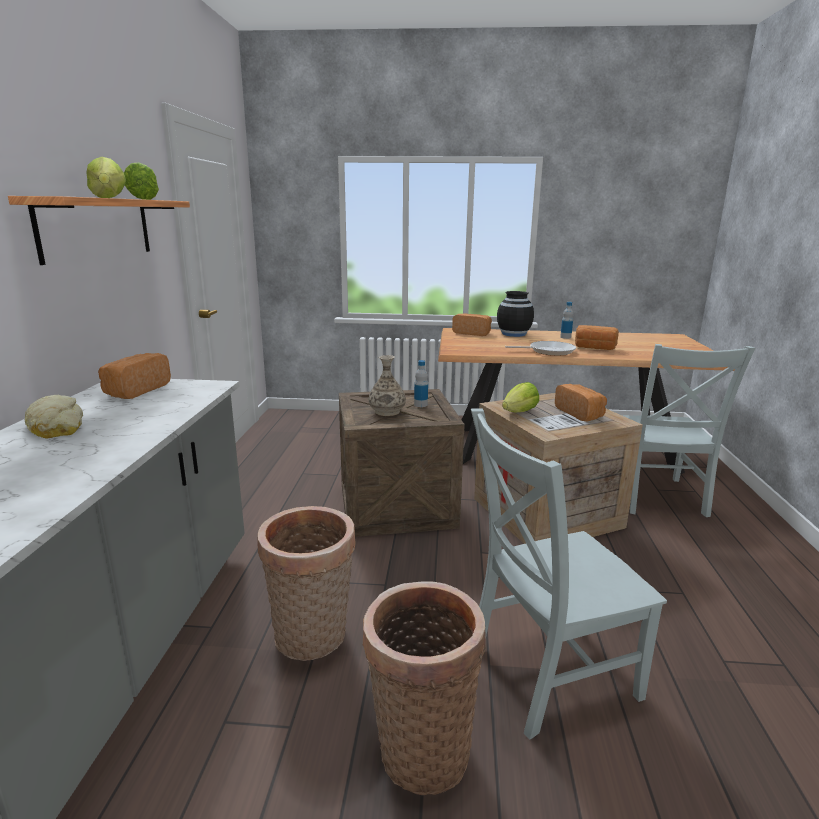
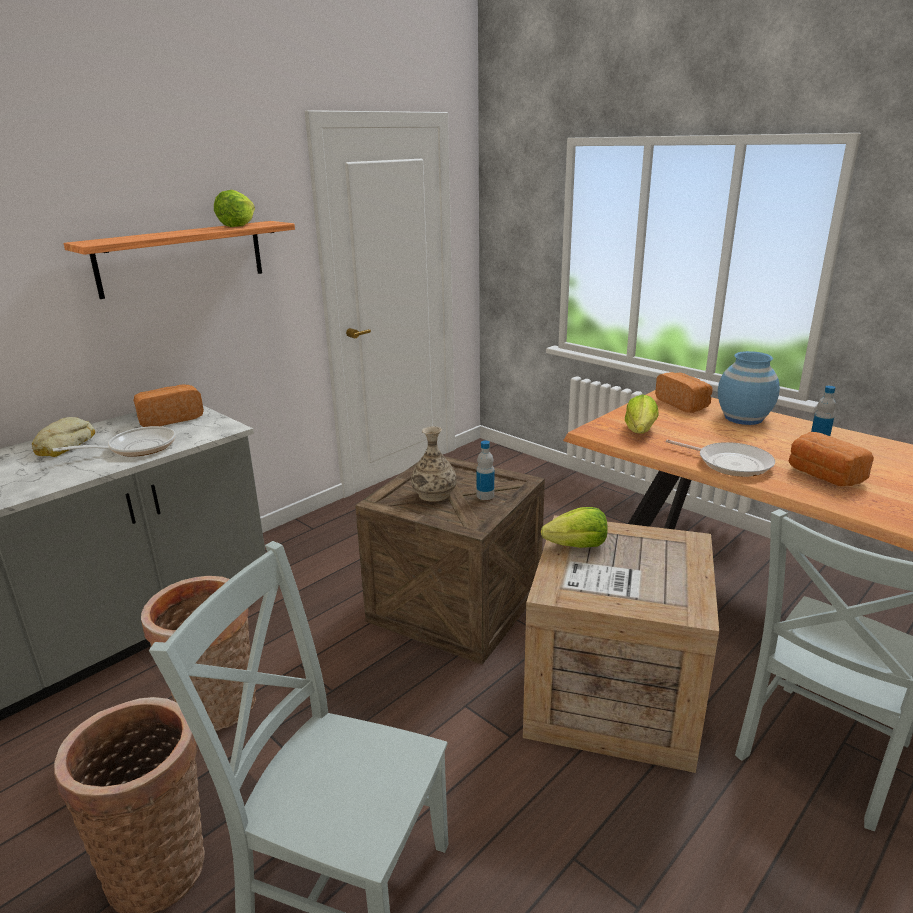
camera: 40 degrees right, 5 degrees up
lettuce [86,156,126,198] -> lettuce moved to [625,394,659,433]
black vase [497,291,534,337] -> blue vase [718,351,780,425]
bread [555,384,607,422] -> none
none -> frying pan [53,426,176,457]

